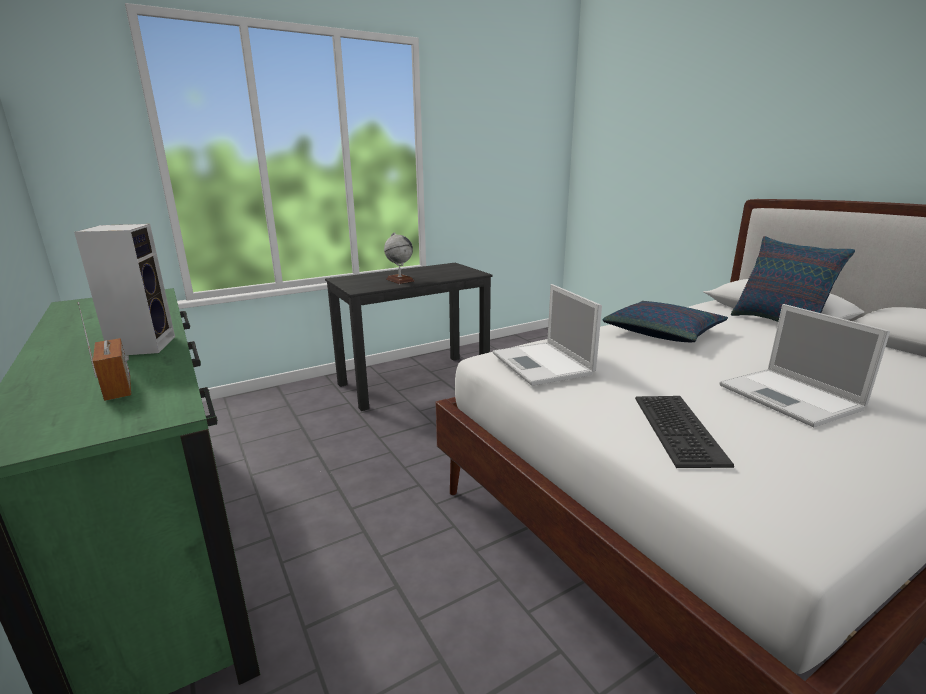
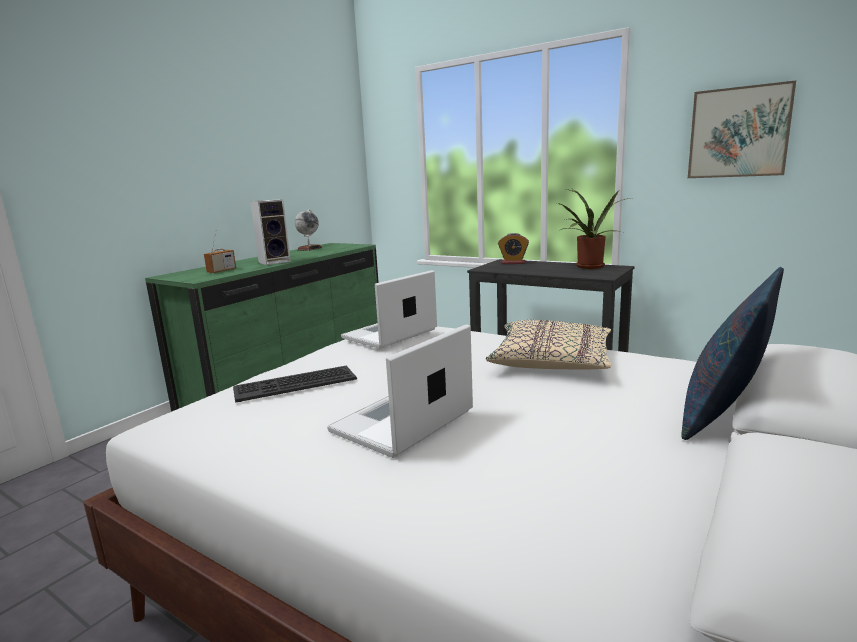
camera: 65 degrees right, 5 degrees down
globe [384,232,415,284] -> globe moved to [295,209,322,251]
blue pillow [602,301,728,342] -> beige pillow [486,320,611,370]
none -> alarm clock [498,233,529,264]
none -> potted plant [557,189,630,269]
none -> picture [688,81,796,178]

